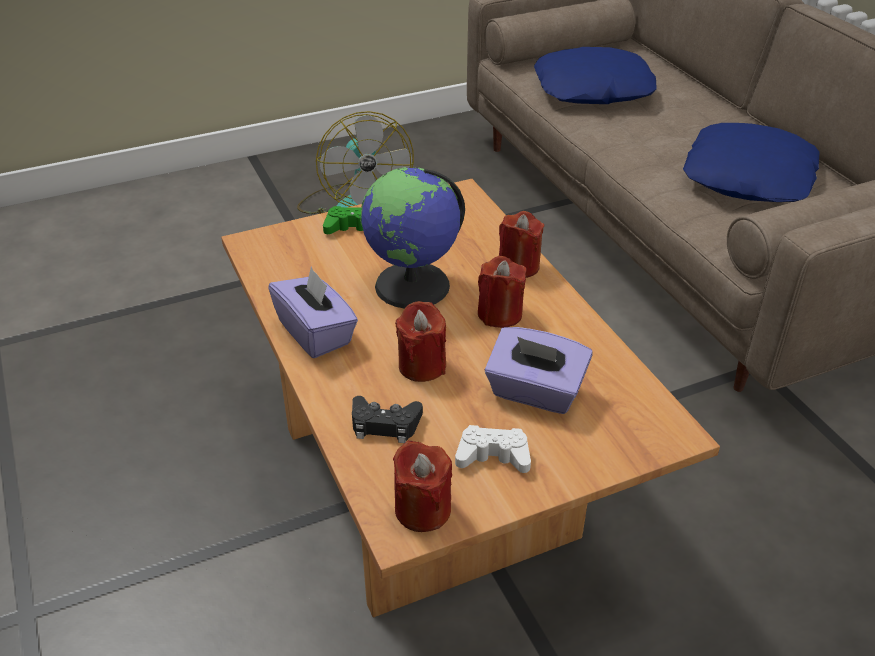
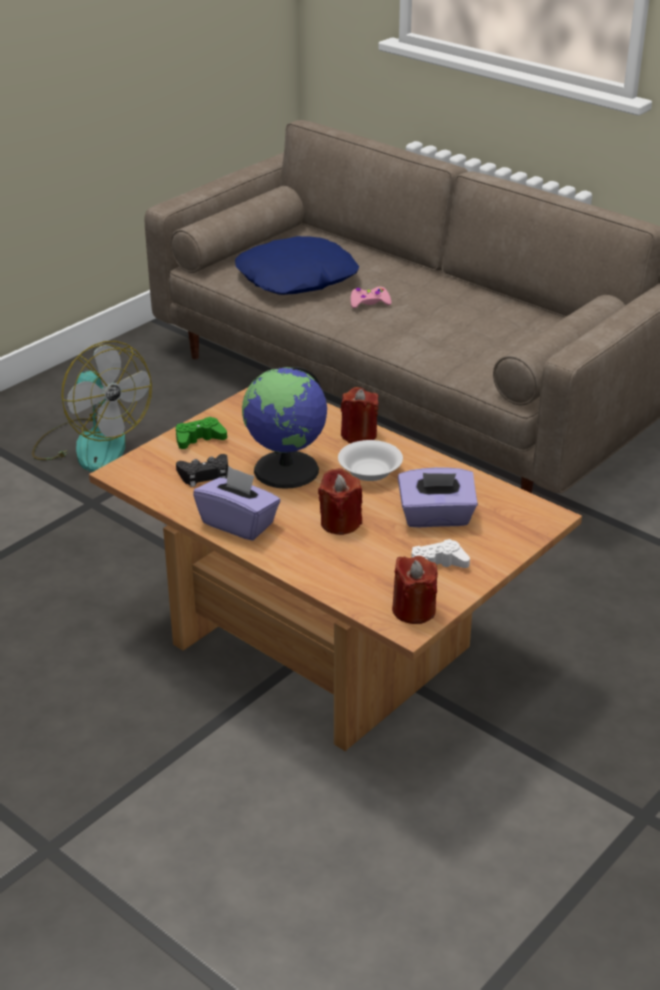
camera: 25 degrees left, 5 degrees down
black game controller [352,396,423,443] -> black game controller moved to [176,454,228,487]
red candle [478,256,526,328] -> white bowl [338,440,403,481]
blue pillow [683,123,819,202] -> none
none -> pink game controller [351,287,392,308]

